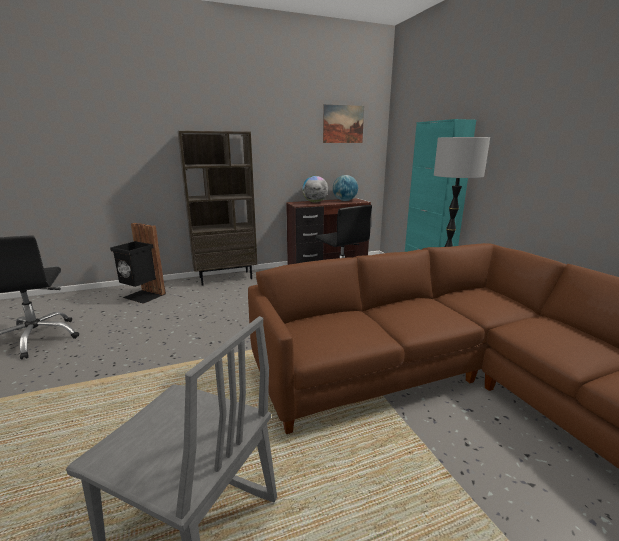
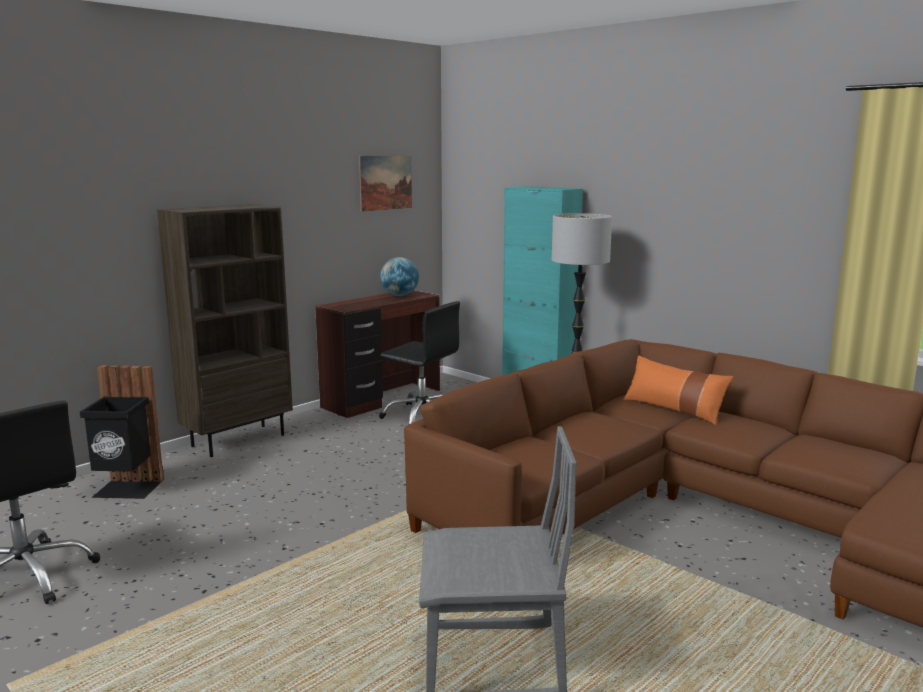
camera: 25 degrees left, 5 degrees down
globe [302,176,328,202] -> none
none -> orange pillow [623,356,733,425]

